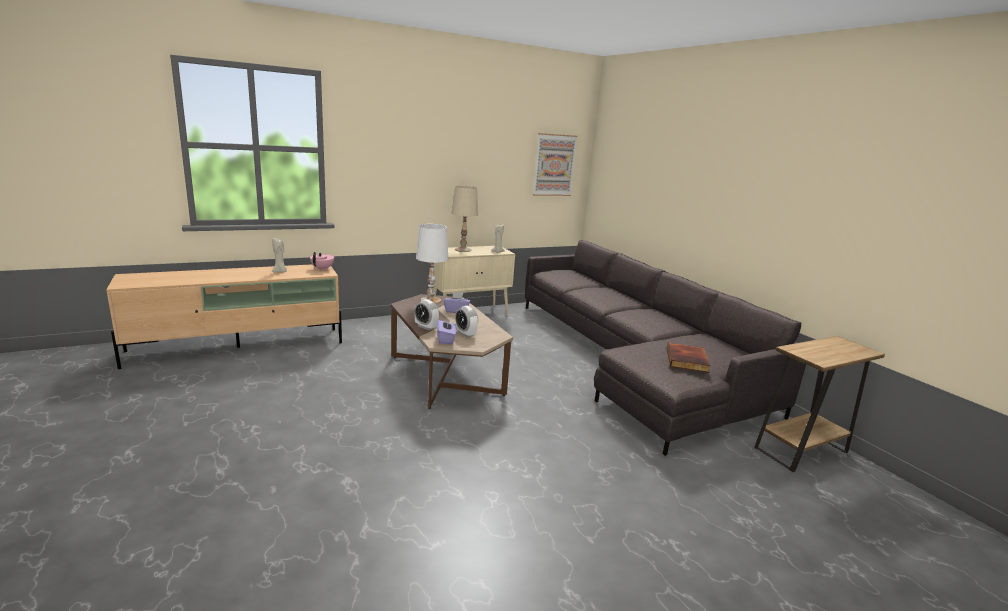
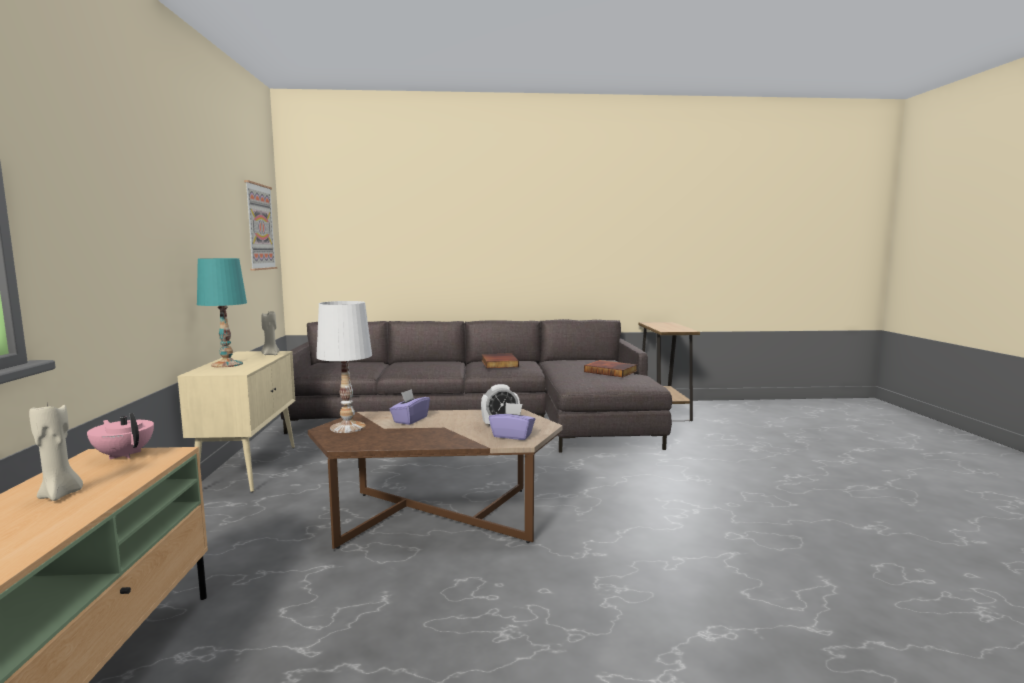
camera: 65 degrees left, 10 degrees down
alarm clock [414,299,439,330] -> none
beige table lamp [452,186,478,252] -> turquoise table lamp [197,258,247,367]
none -> book [482,353,519,368]

